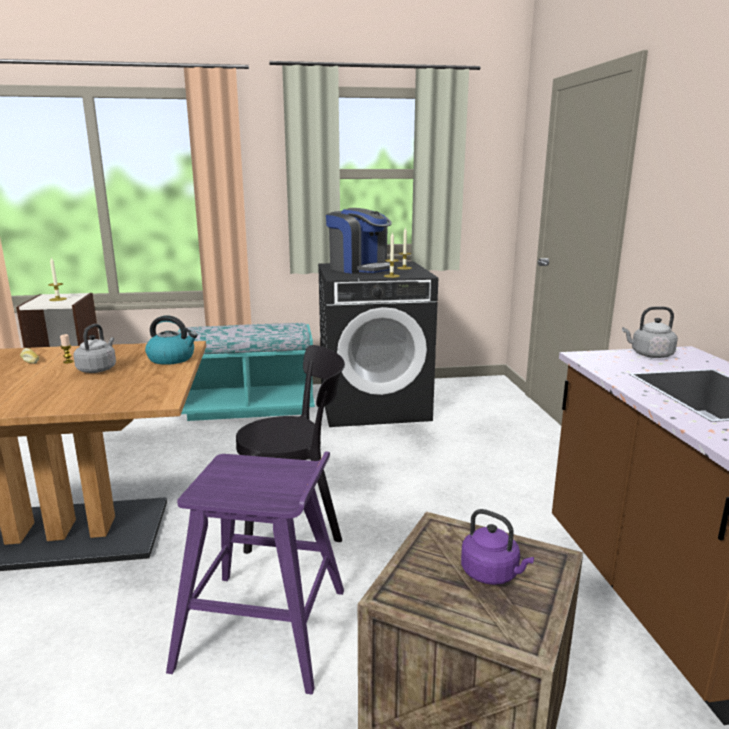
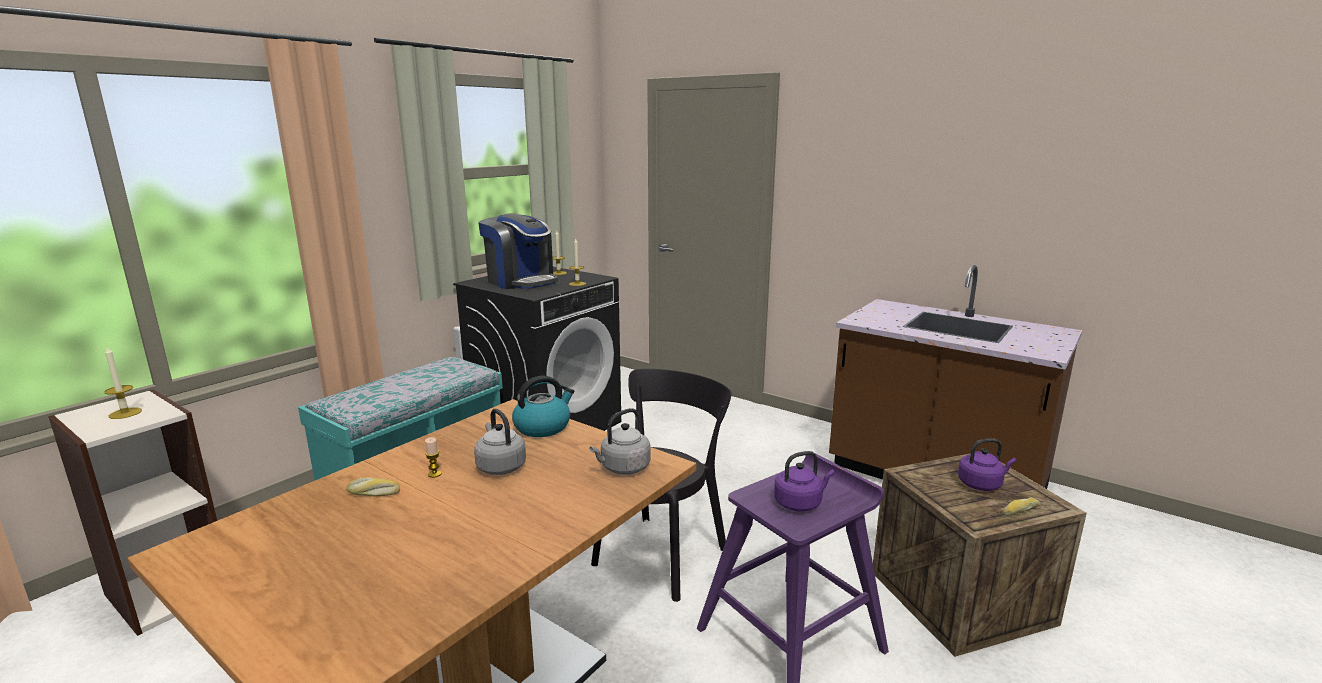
camera: 45 degrees left, 0 degrees up
coffee machine [326,208,395,274] -> coffee machine turned 45 degrees clockwise [478,213,558,289]
grey kettle [622,306,678,358] -> grey kettle moved to [589,408,651,475]
none -> purple kettle [774,451,835,512]
none -> bread [1003,497,1040,516]

